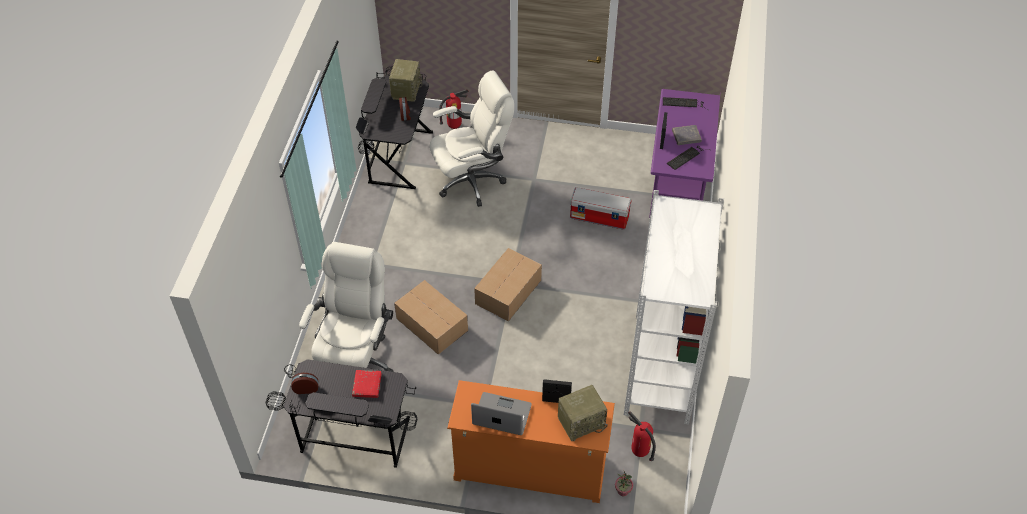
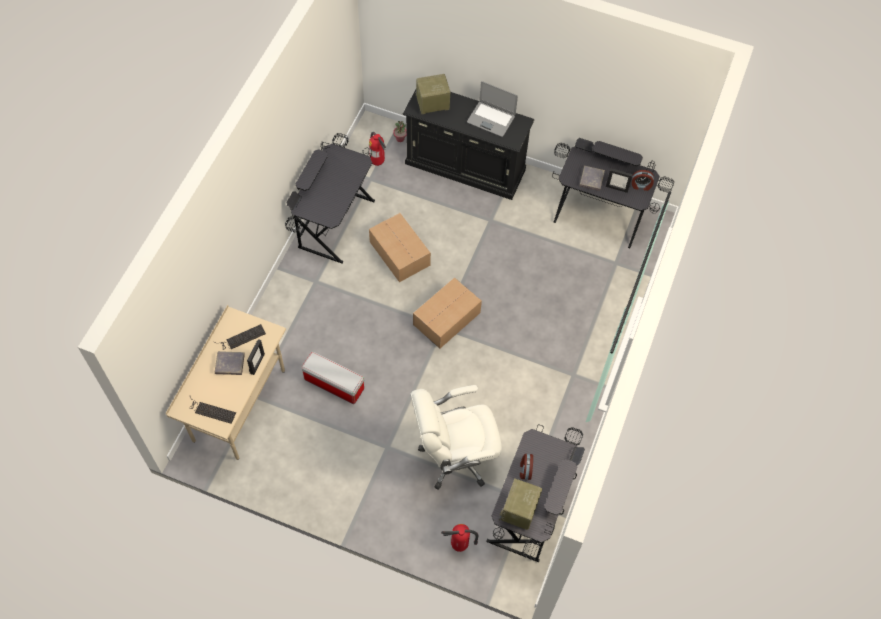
camera: 170 degrees left, 10 degrees up
white office chair [299,242,393,372] -> none
red book [352,370,381,398] -> grey book [580,166,605,191]
cardboard box [394,280,468,355] -> cardboard box moved to [369,213,431,282]
orange cabinet [447,380,615,503] -> black cabinet [403,90,534,200]
picture frame [542,379,572,403] -> picture frame moved to [606,168,633,193]
white bookcase [624,190,724,425] -> black desk [285,133,375,263]
purple desk [649,89,720,218] -> beige desk [166,305,286,460]

